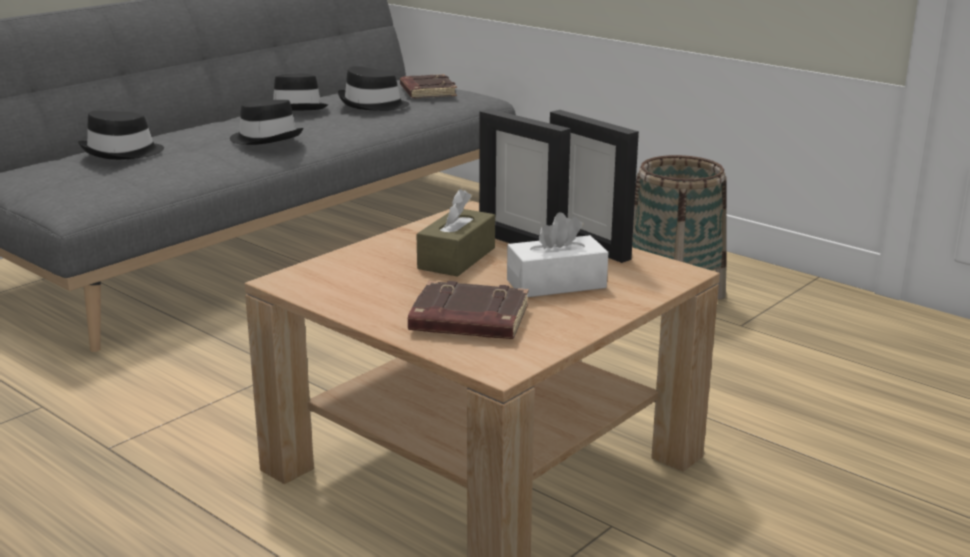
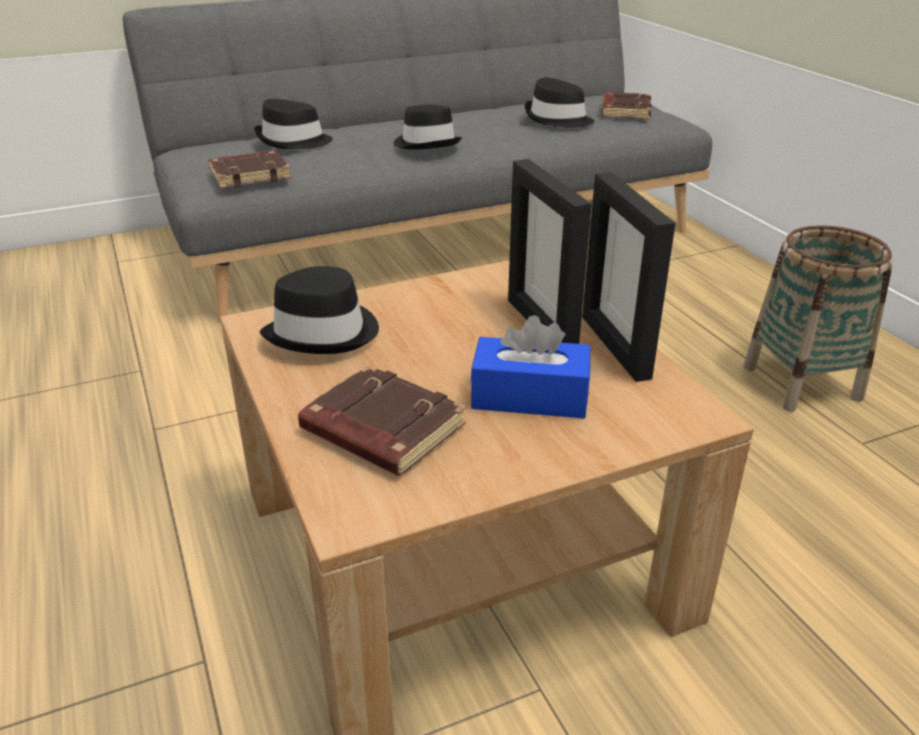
camera: 25 degrees right, 10 degrees up
black hat [273,73,328,111] -> black hat moved to [260,266,379,354]
brown tissue box [416,189,495,277] -> none
white tissue box [507,212,608,297] -> blue tissue box [471,315,590,418]
none -> brown book [208,151,291,188]

